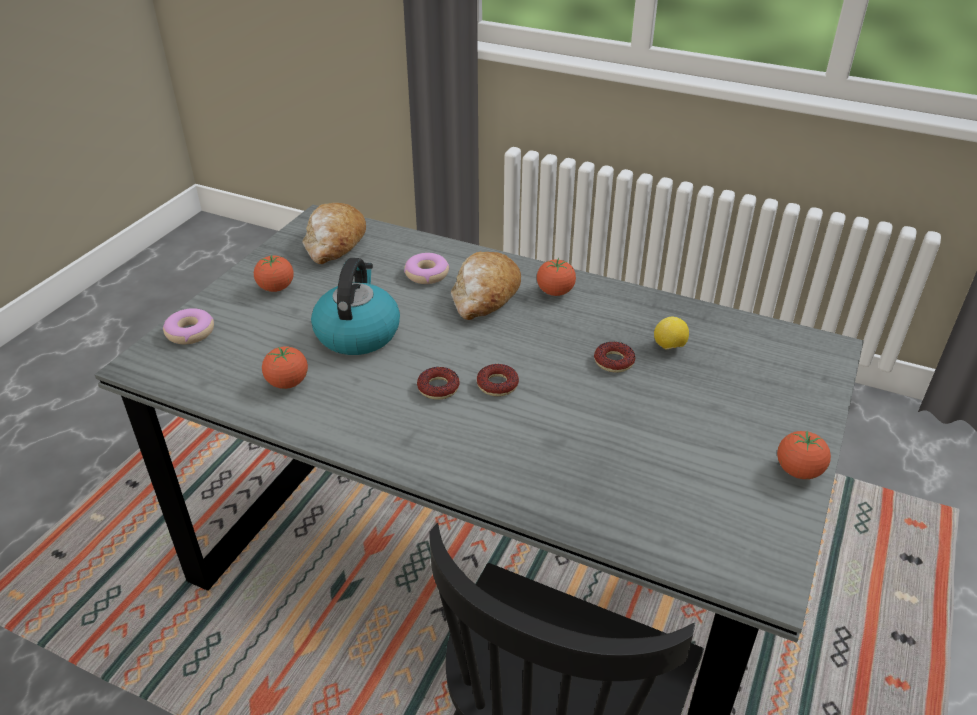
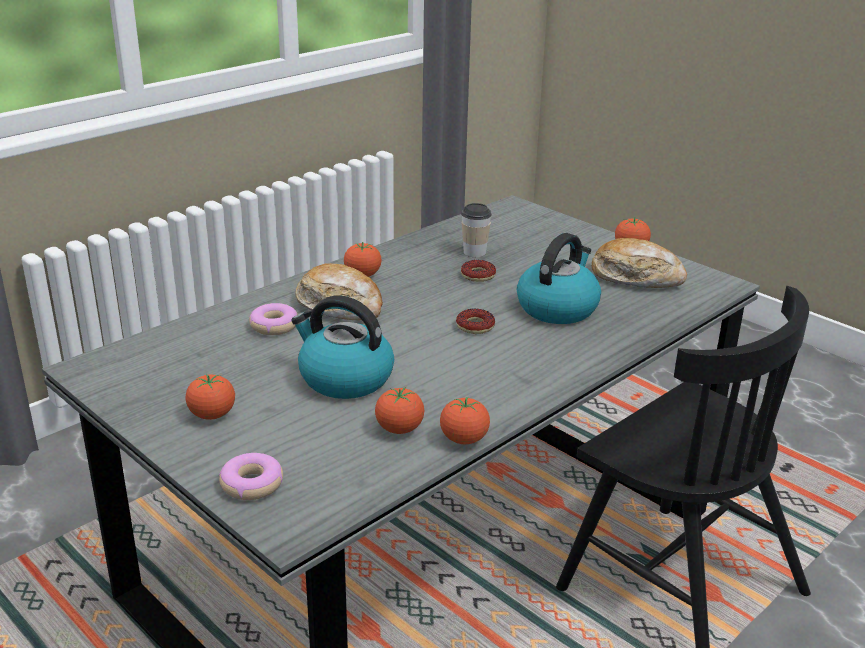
camera: 70 degrees left, 10 degrees down
bread [302,203,366,264] -> bread moved to [592,238,687,288]
donut [417,367,460,400] -> none
lemon [654,316,689,349] -> cup [461,203,492,257]
none -> tomato [440,397,490,444]
none -> kettle [517,233,601,324]

